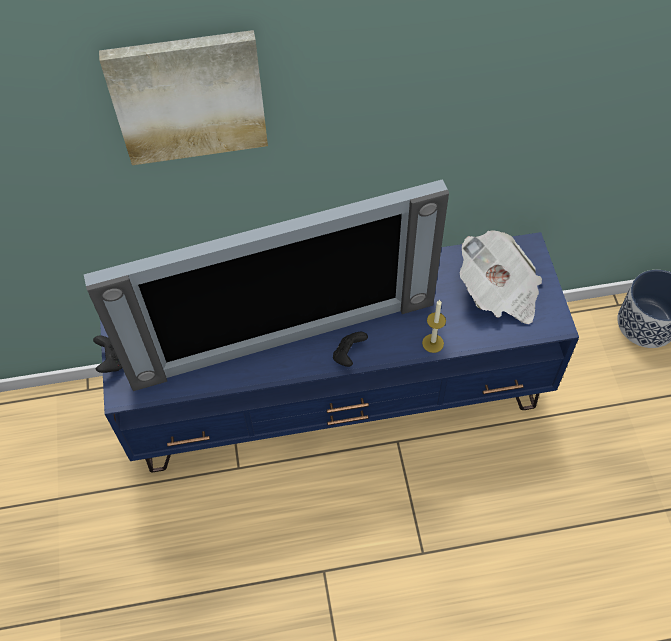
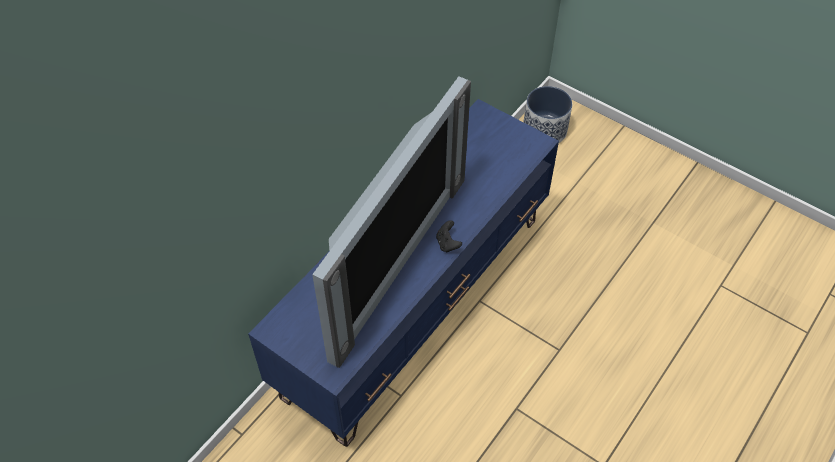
camera: 45 degrees left, 5 degrees down
black game controller [93,336,122,373] -> none
picture [99,30,268,165] -> none
candle [422,299,446,353] -> none
newspaper [459,230,542,324] -> none

